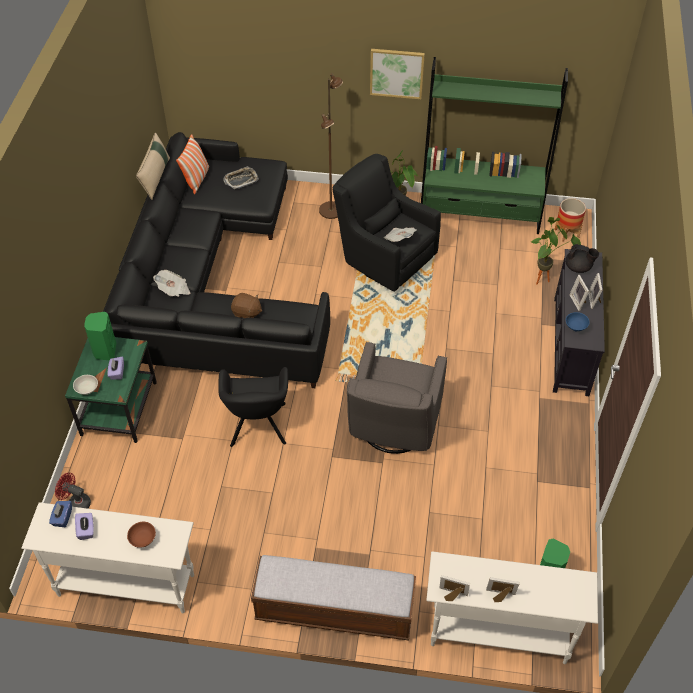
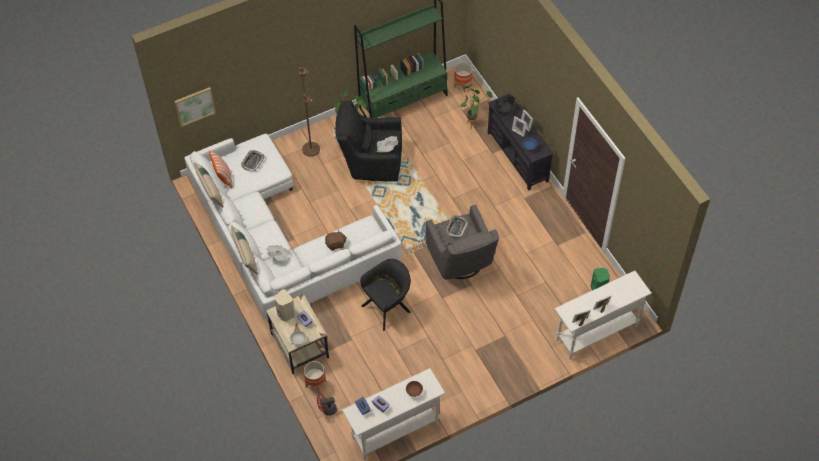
camera: 35 degrees left, 5 degrees up
green side table [65,337,157,443] -> beige side table [266,294,329,374]
green speaker [84,312,116,360] -> beige speaker [275,290,295,321]
black sofa [103,132,330,388] -> white sofa [184,134,402,324]
black armchair [218,367,288,447] -> black armchair turned 90 degrees counterclockwise [360,259,411,331]
bench [251,555,416,640] -> none
picture [370,49,425,99] -> picture moved to [174,87,216,127]
none -> beige pillow [231,226,258,275]
none -> planter [304,361,326,393]
none -> tray [445,215,468,237]

